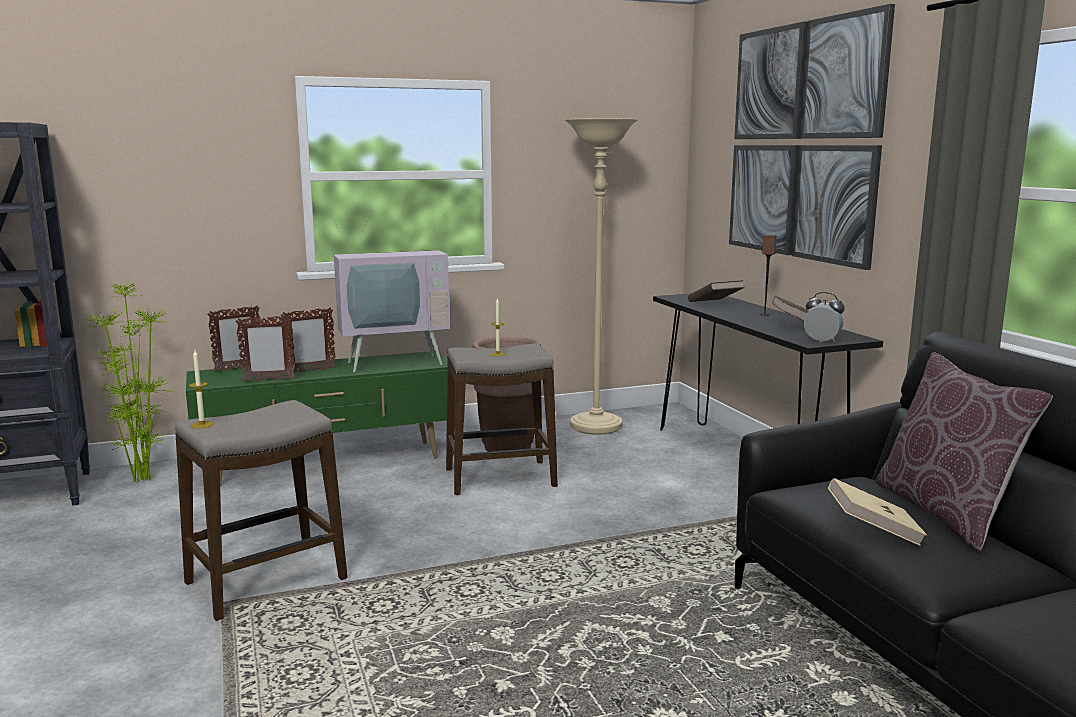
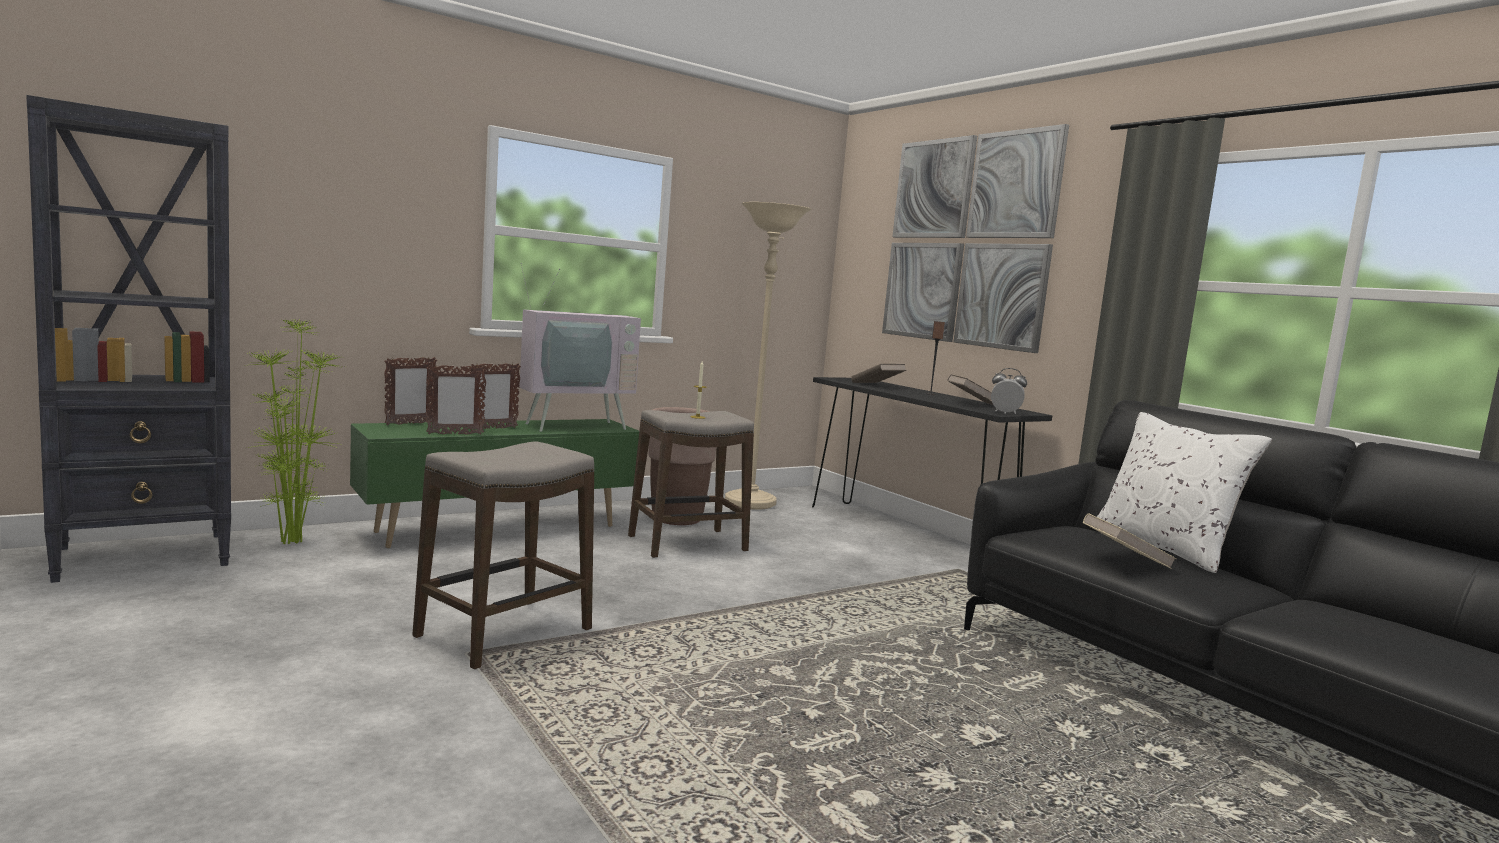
camera: 15 degrees left, 5 degrees down
candle [189,350,213,429] -> none
brown pillow [875,352,1053,552] -> white pillow [1097,412,1272,573]

